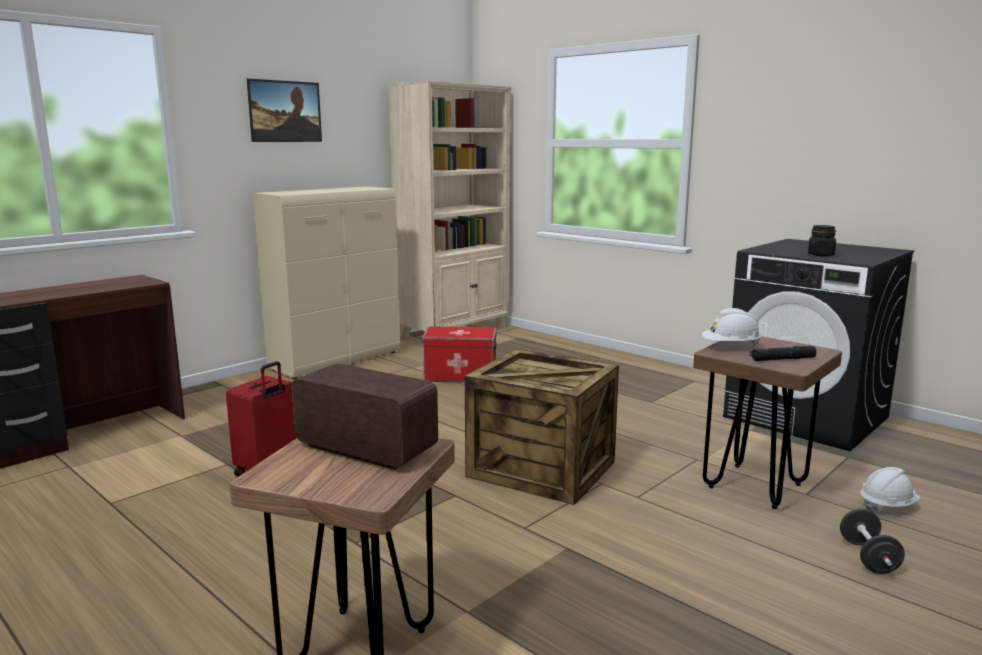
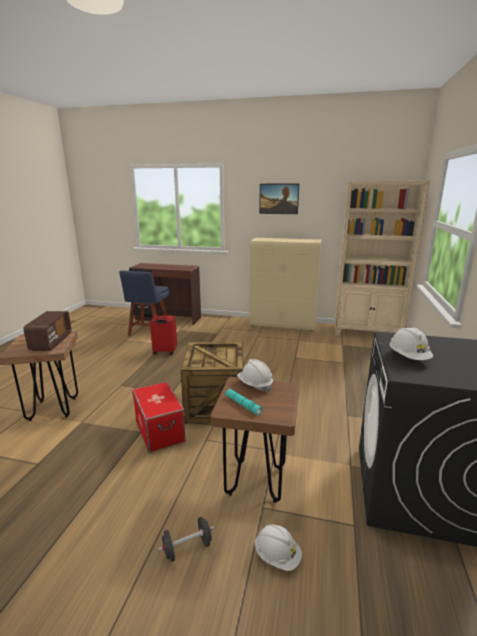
camera: 60 degrees right, 5 degrees up
storage box [422,326,497,382] -> storage box moved to [132,382,185,453]
black flashlight [750,346,817,361] -> turquoise flashlight [225,389,263,415]
black jar [808,225,836,256] -> white hard hat [389,327,433,360]
none -> blue chair [119,271,170,336]

